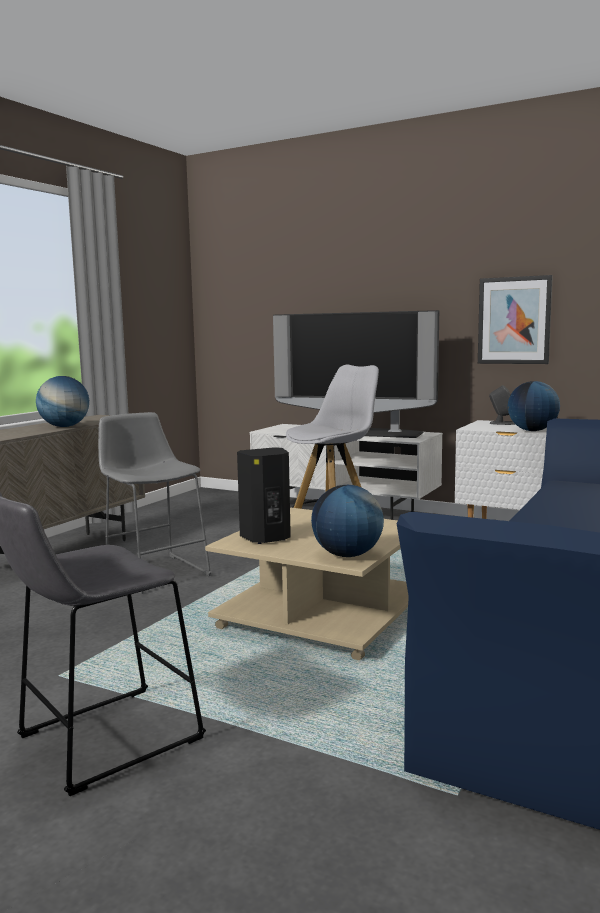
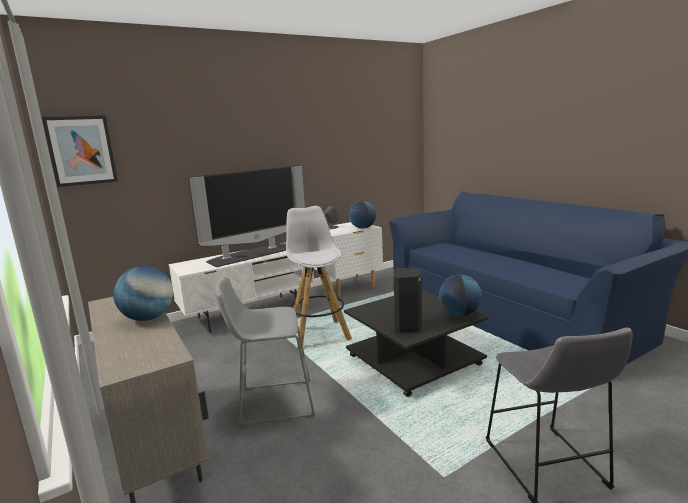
camera: 60 degrees left, 5 degrees up
beige coffee table [205,508,409,660] -> black coffee table [344,290,489,397]
picture [478,275,553,364] -> picture moved to [42,115,118,187]

